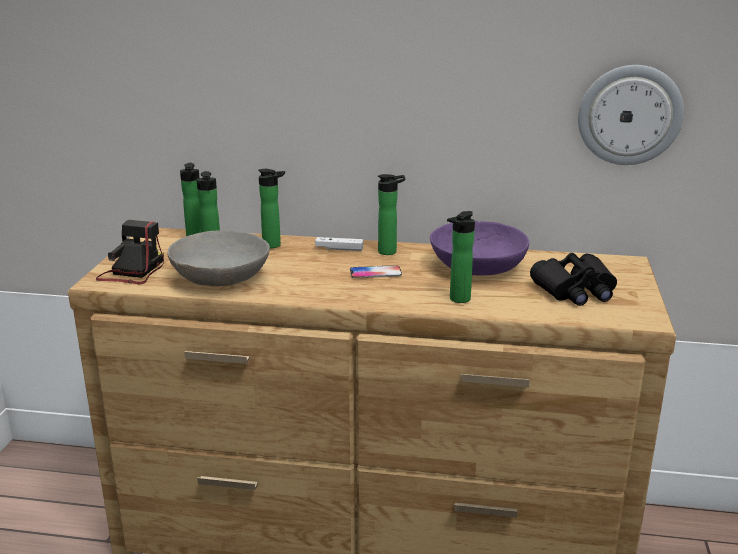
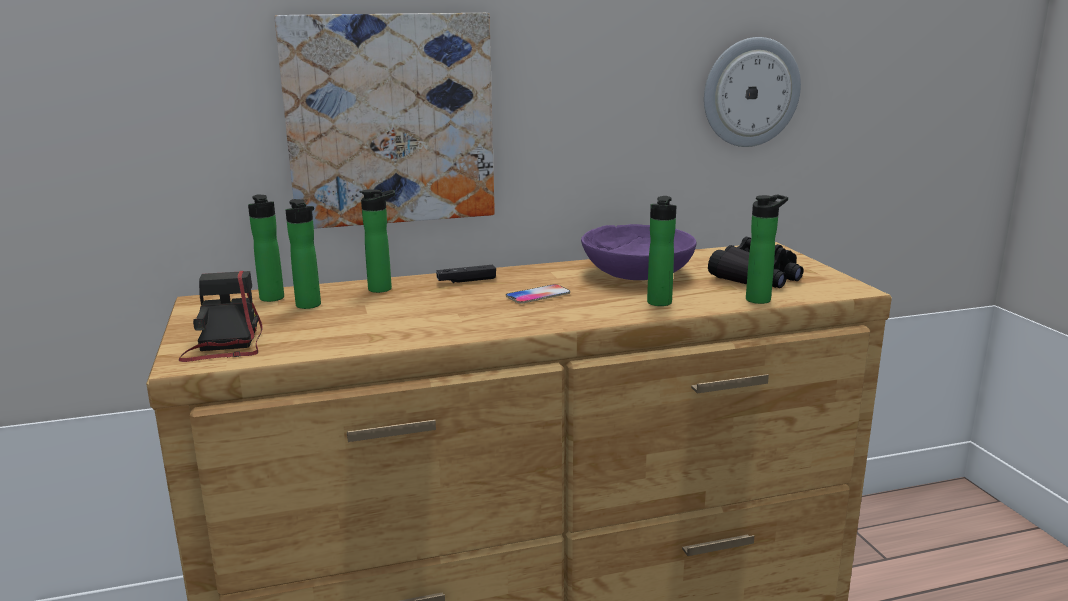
camera: 25 degrees left, 5 degrees down
grey bowl [167,230,270,286] -> none
white game controller [315,237,363,251] -> black game controller [436,265,496,283]
bottle [378,174,405,255] -> bottle moved to [746,195,788,304]
none -> picture [275,13,495,229]

